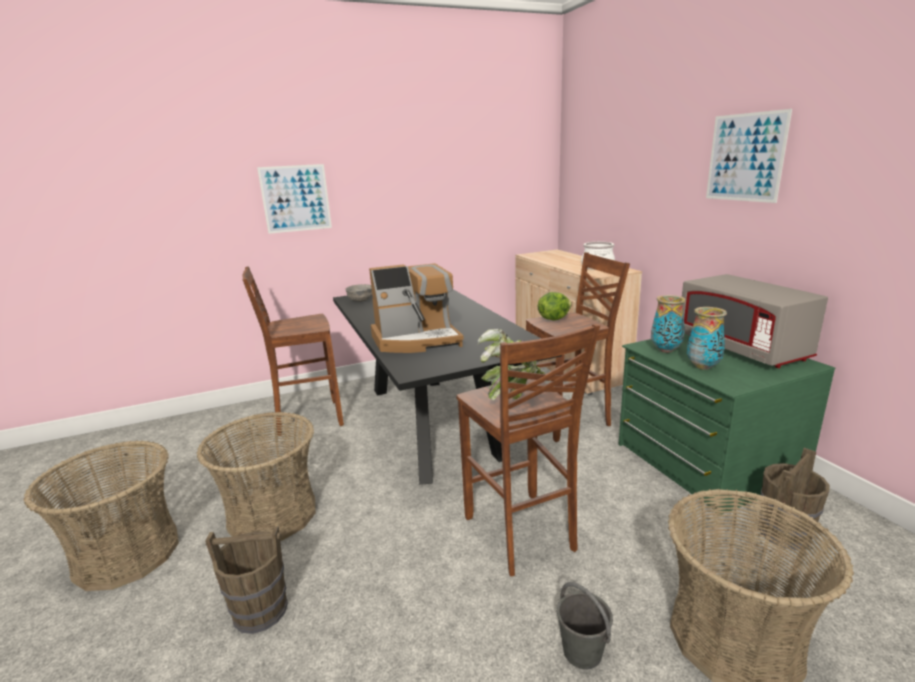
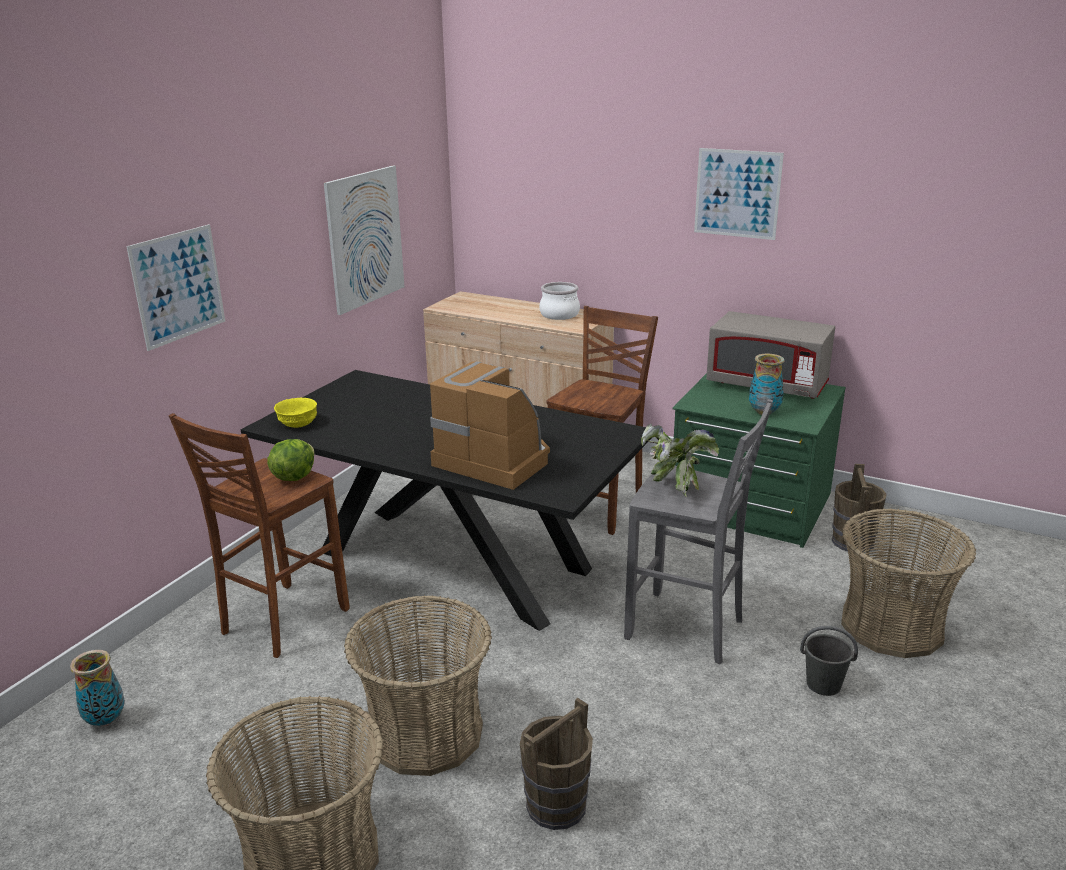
camera: 40 degrees left, 5 degrees up
grey bowl [345,284,372,302] -> yellow bowl [274,398,317,428]
coffee machine [369,263,464,353] -> coffee machine turned 90 degrees counterclockwise [430,361,550,490]
brown stool [456,324,600,576] -> grey stool [624,399,773,664]
lettuce [538,292,572,320] -> lettuce moved to [267,439,314,481]
vase [651,295,686,353] -> vase moved to [70,650,125,727]
none -> picture [324,166,405,315]

